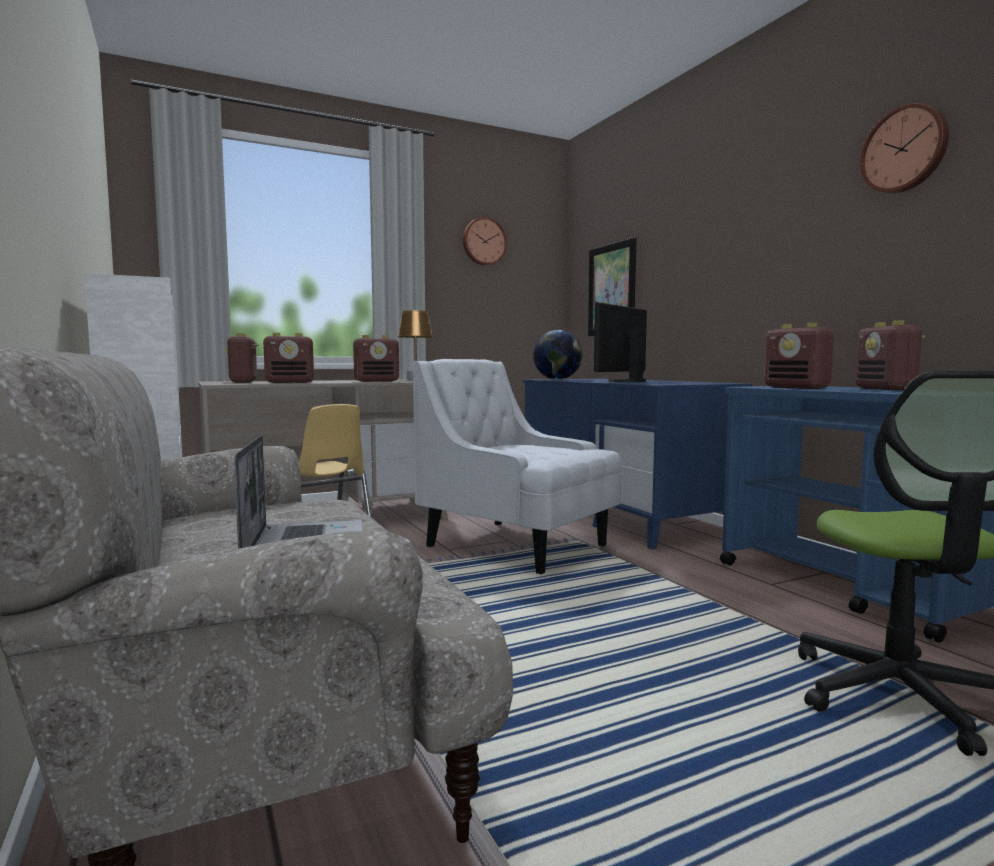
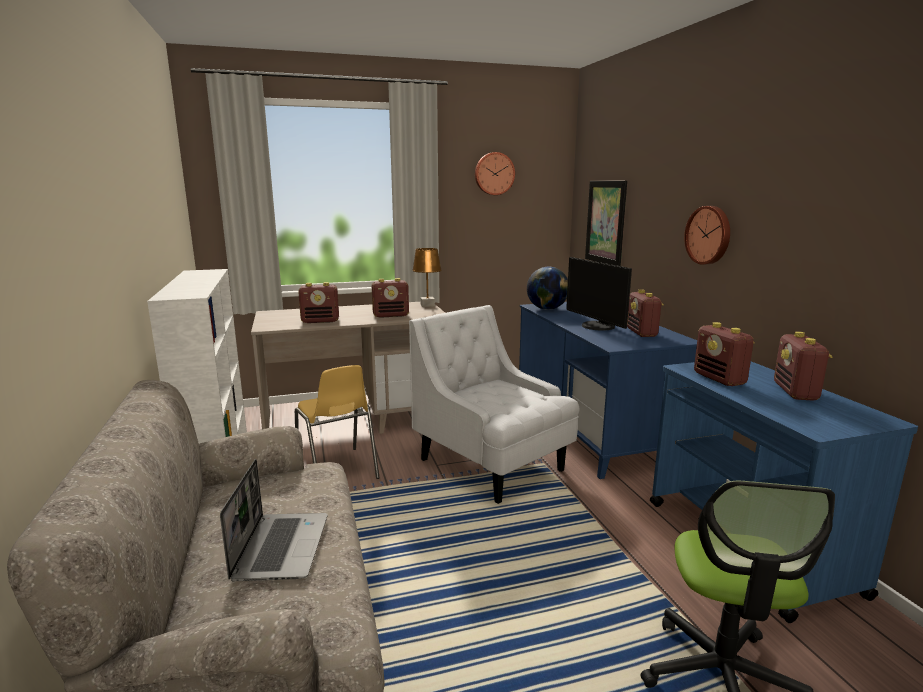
camera: 10 degrees right, 10 degrees up
radio [226,333,259,383] -> radio moved to [627,289,664,337]
monitor [594,302,647,382] -> monitor turned 75 degrees counterclockwise [566,257,632,330]
wall clock [860,103,949,193] -> wall clock moved to [684,206,730,265]

